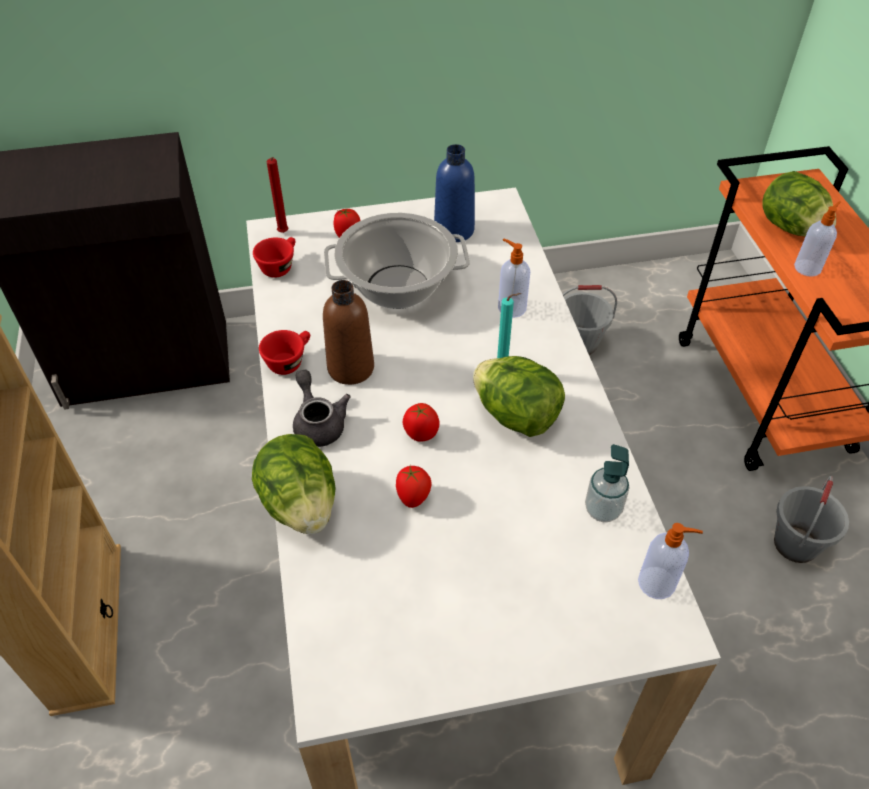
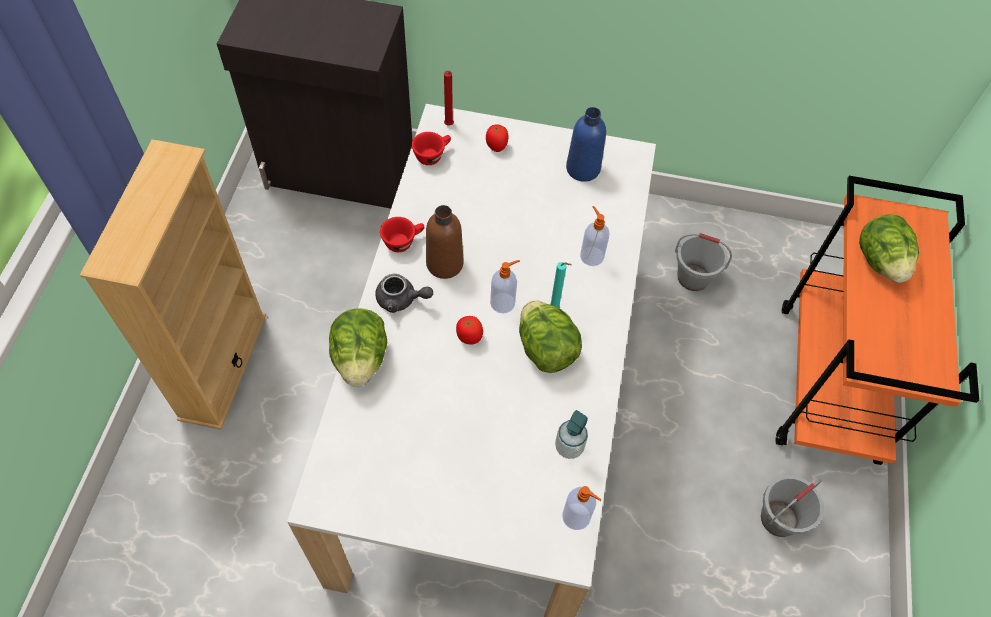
camera: 20 degrees right, 10 degrees up
grey teapot [293,370,351,447] -> grey teapot turned 105 degrees clockwise [375,274,433,313]
cooking pot [324,213,470,309] -> none
tomato [396,466,432,508] -> none
soap dispenser [794,201,841,277] -> soap dispenser moved to [490,260,520,313]

